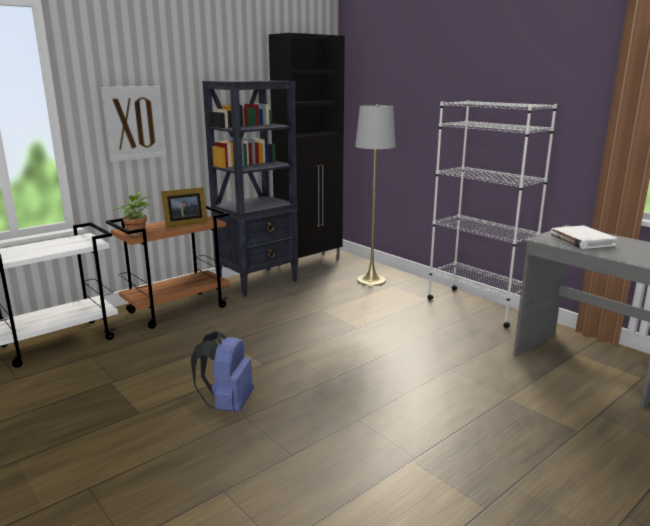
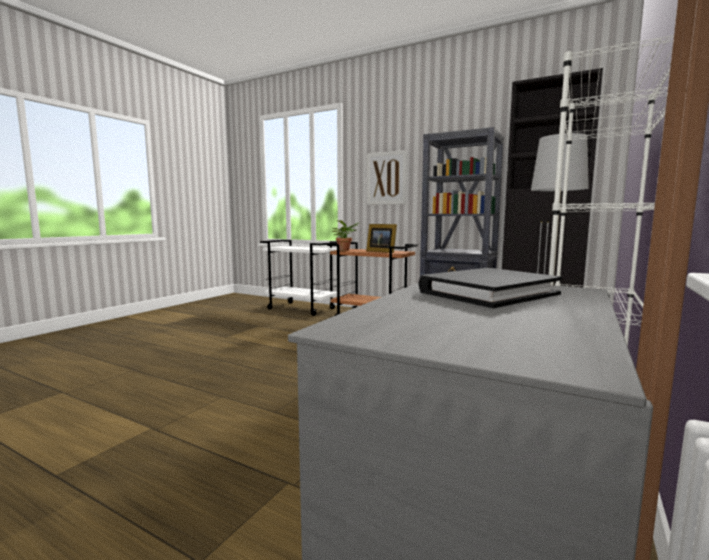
camera: 70 degrees right, 10 degrees down
blue backpack [191,331,254,412] -> none
white book [550,225,618,249] -> black book [419,268,562,308]

